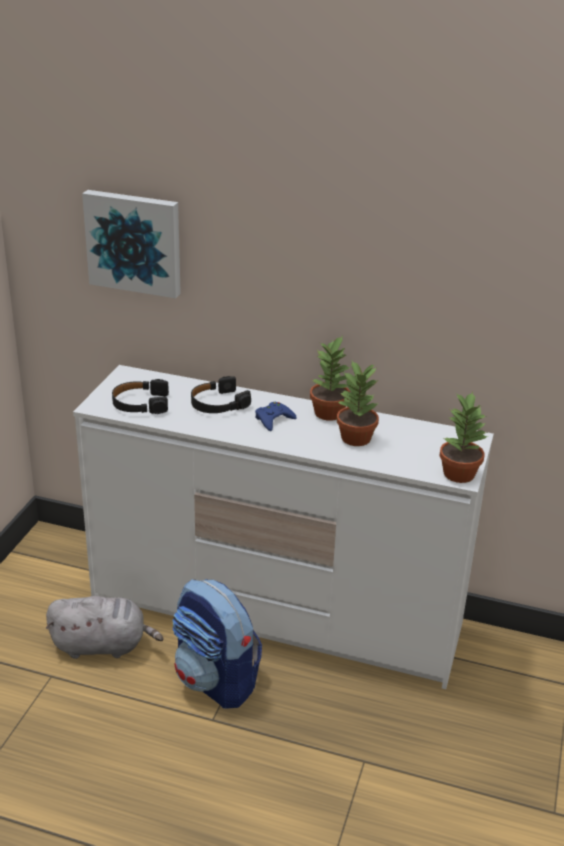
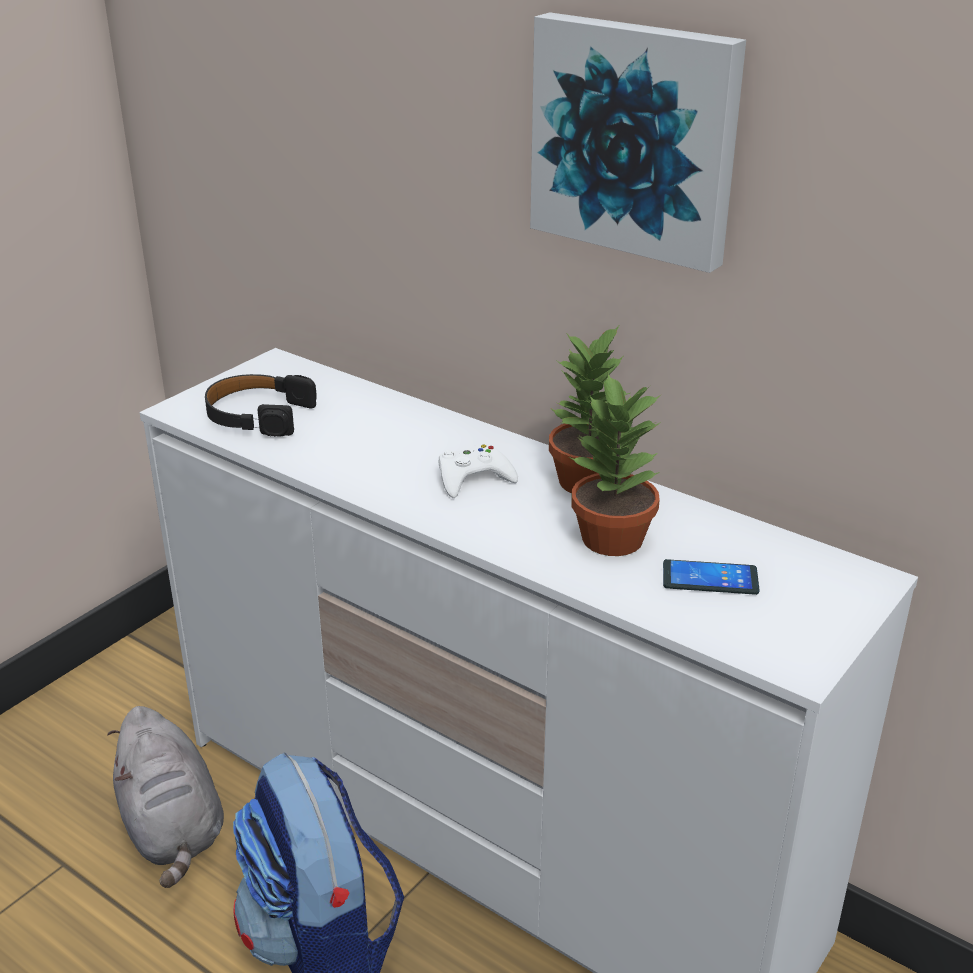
camera: 20 degrees right, 0 degrees up
grey plush toy [46,596,164,659] -> grey plush toy turned 45 degrees clockwise [107,706,224,888]
picture [82,190,181,298] -> picture moved to [530,12,746,273]
black headphones [191,376,251,413] -> none
blue game controller [255,402,297,431] -> white game controller [438,444,518,498]
potted plant [440,392,488,483] -> none
none -> phone [663,559,760,595]

